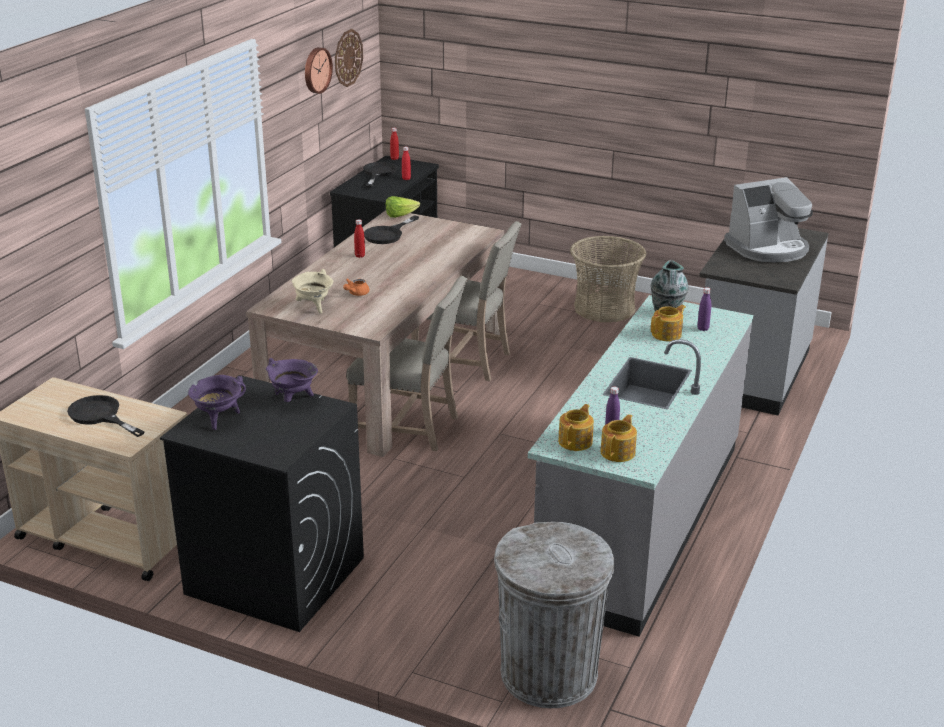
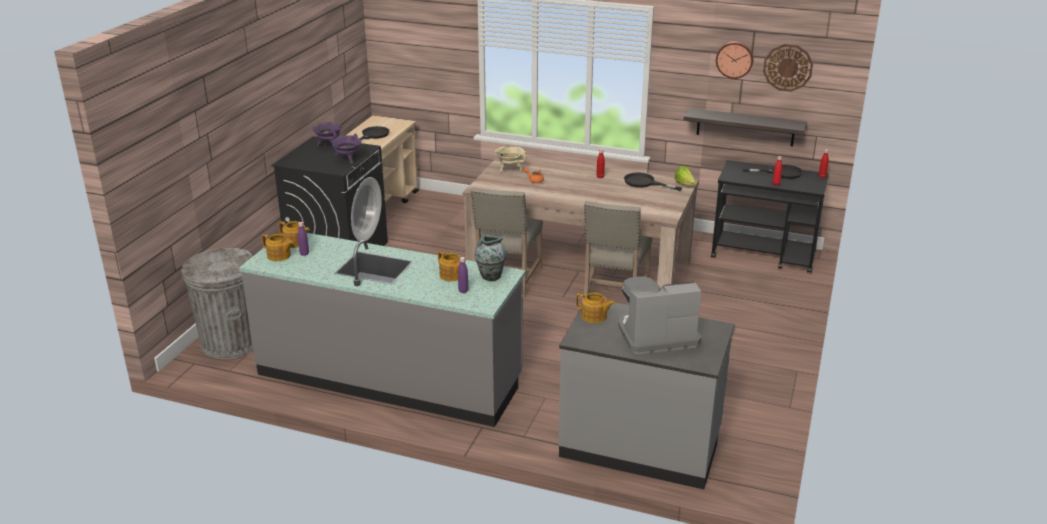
camera: 85 degrees right, 0 degrees up
basket [570,236,647,322] -> none
coffee machine [724,177,813,262] -> coffee machine turned 105 degrees clockwise [619,276,702,354]
none -> teapot [576,293,615,323]
none -> shelf [684,108,807,147]

